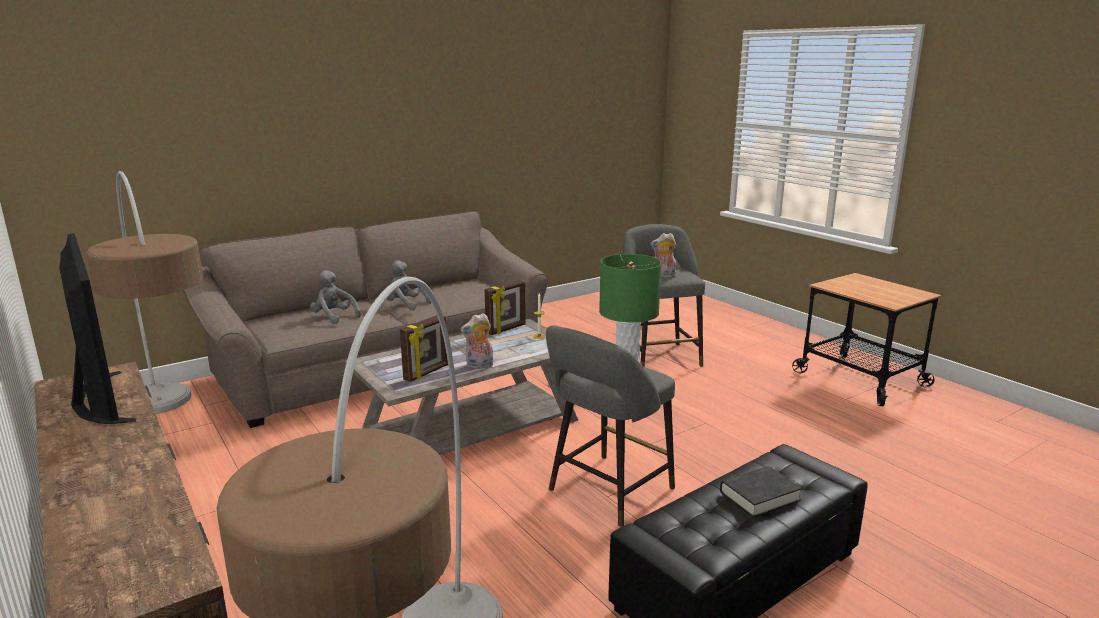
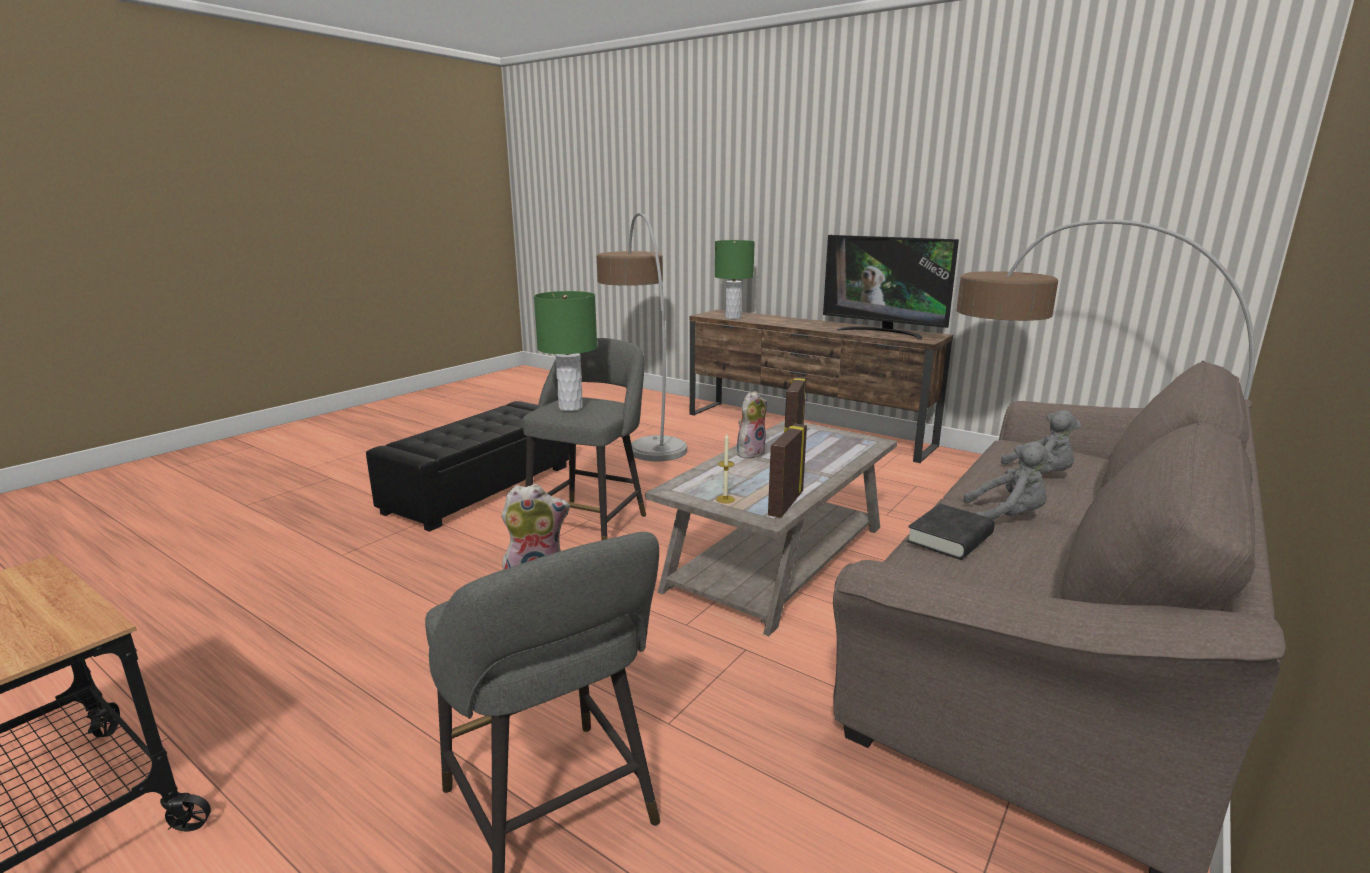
camera: 160 degrees right, 0 degrees up
black book [720,466,802,518] -> black book moved to [907,504,995,560]
none -> green table lamp [715,240,755,319]

